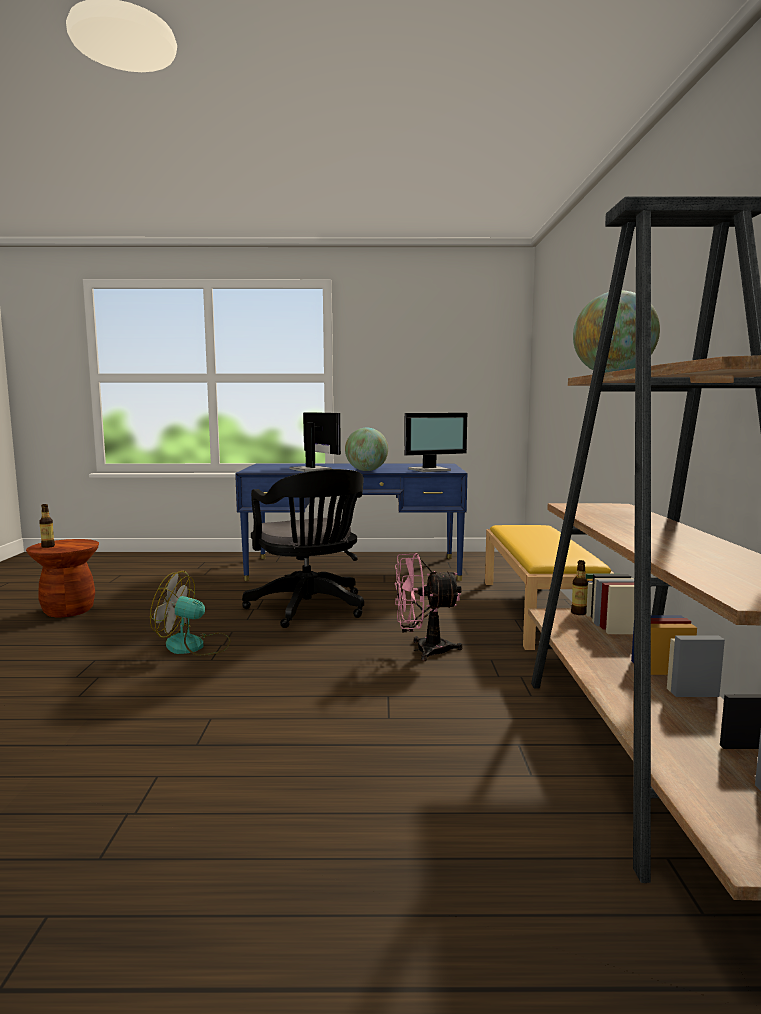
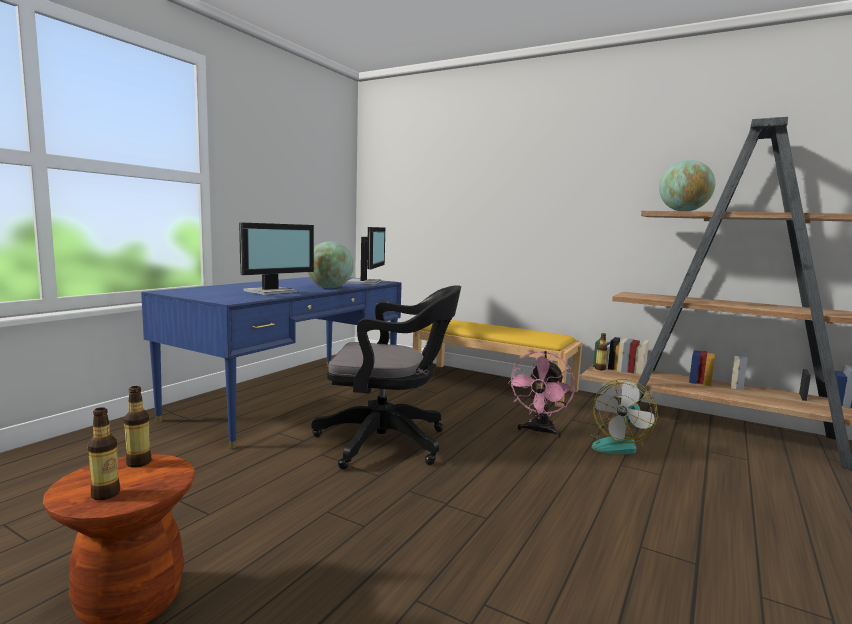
camera: 60 degrees left, 0 degrees up
fan [150,571,231,656] -> fan moved to [588,379,658,454]
monitor [290,412,341,472] -> monitor turned 135 degrees clockwise [239,222,314,295]
none -> bottle [124,386,152,468]

